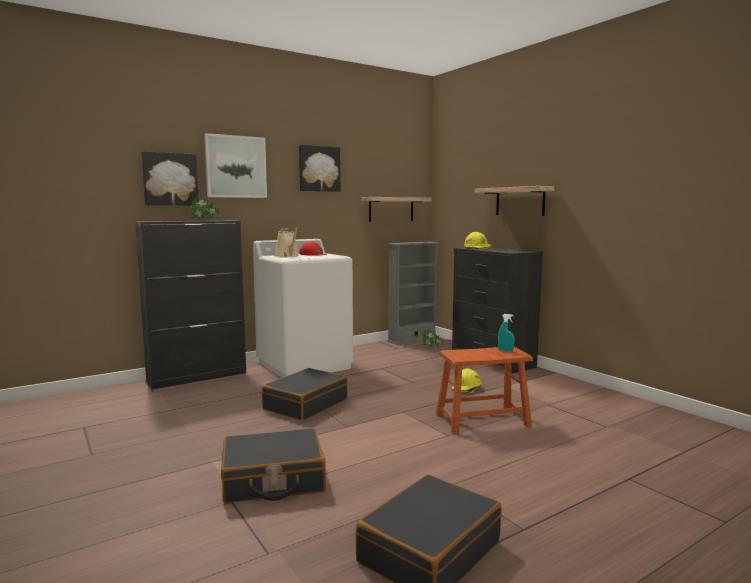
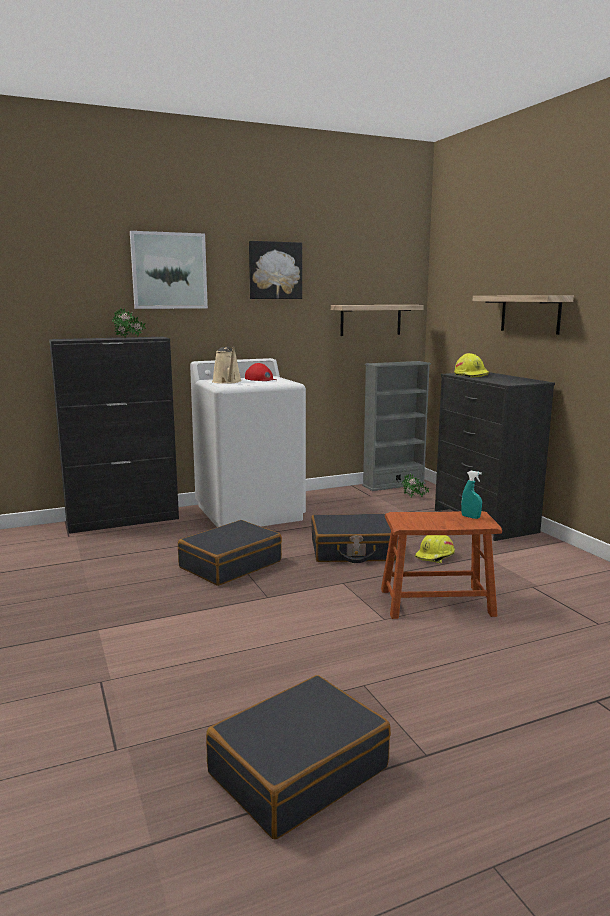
camera: 10 degrees right, 5 degrees up
picture [141,151,199,205] -> none
black suitcase [221,428,326,503] -> black suitcase moved to [311,514,397,563]

